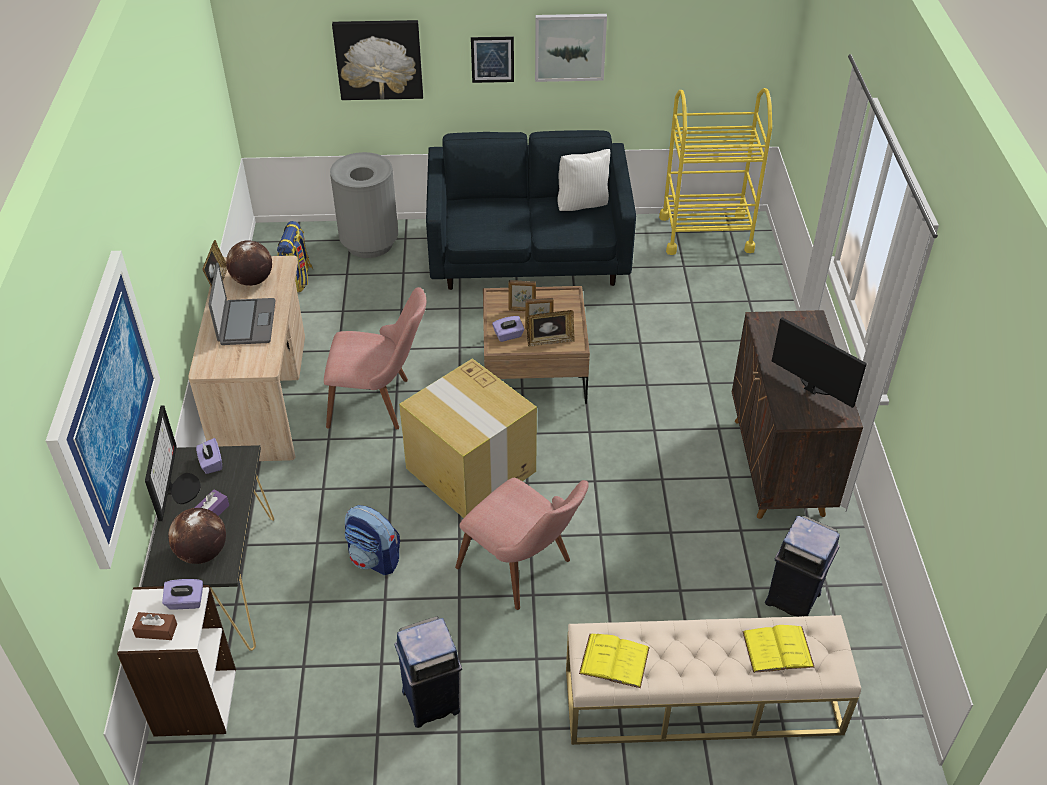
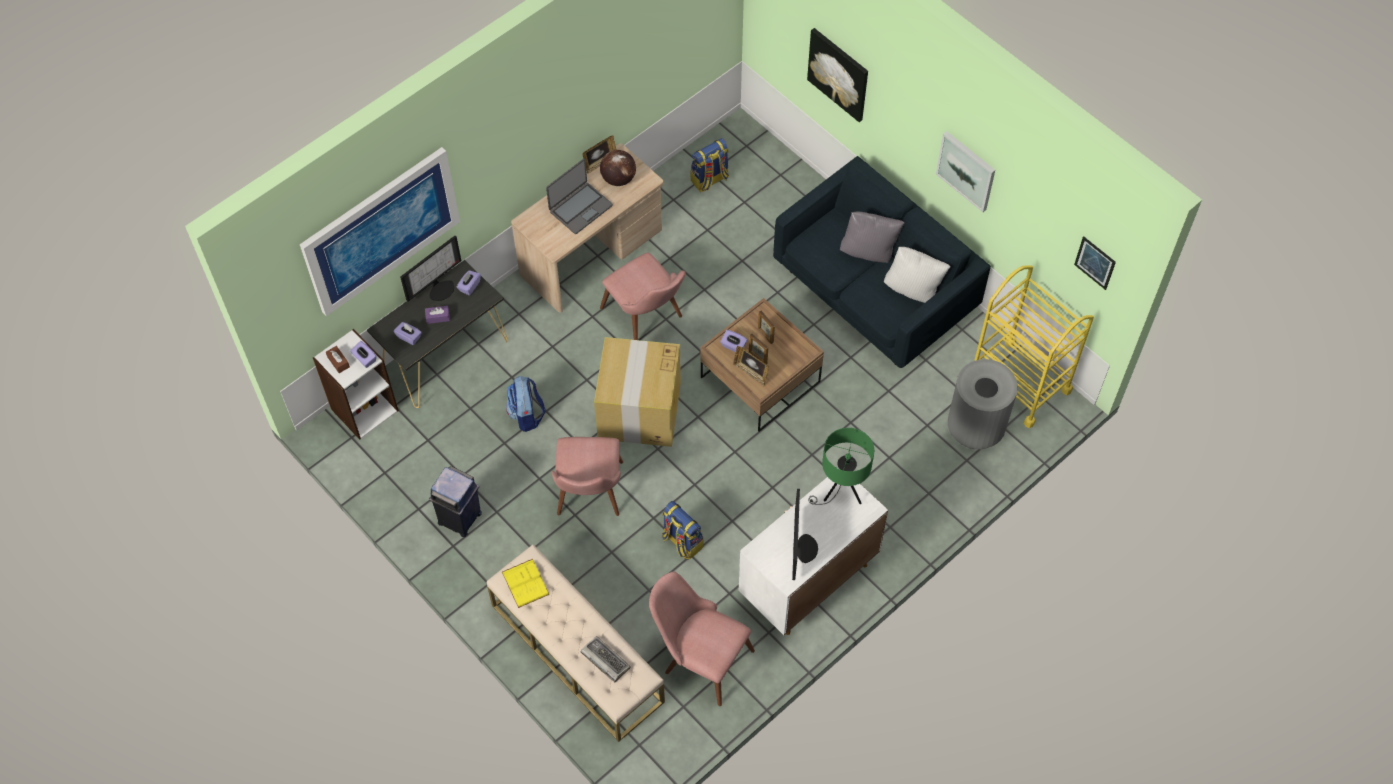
camera: 50 degrees right, 15 degrees up
globe [168,508,226,564] -> purple tissue box [394,322,422,345]
grey trash can [330,152,398,258] -> grey trash can moved to [948,359,1018,449]
picture [471,36,514,83] -> picture moved to [1074,236,1116,290]
brown cabinet [732,310,863,519] -> white cabinet [739,468,888,635]
yellow book [742,625,815,673] -> keyboard [581,636,631,683]
blue trash can [765,516,840,617] -> pink chair [649,572,755,706]
none -> backpack [662,501,704,560]
none -> green table lamp [808,428,874,505]
none -> grey pillow [840,212,904,263]

